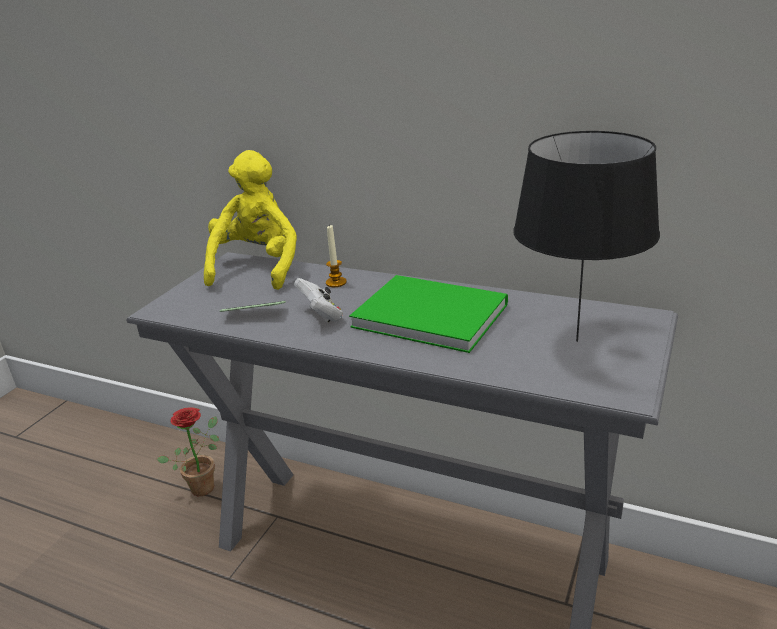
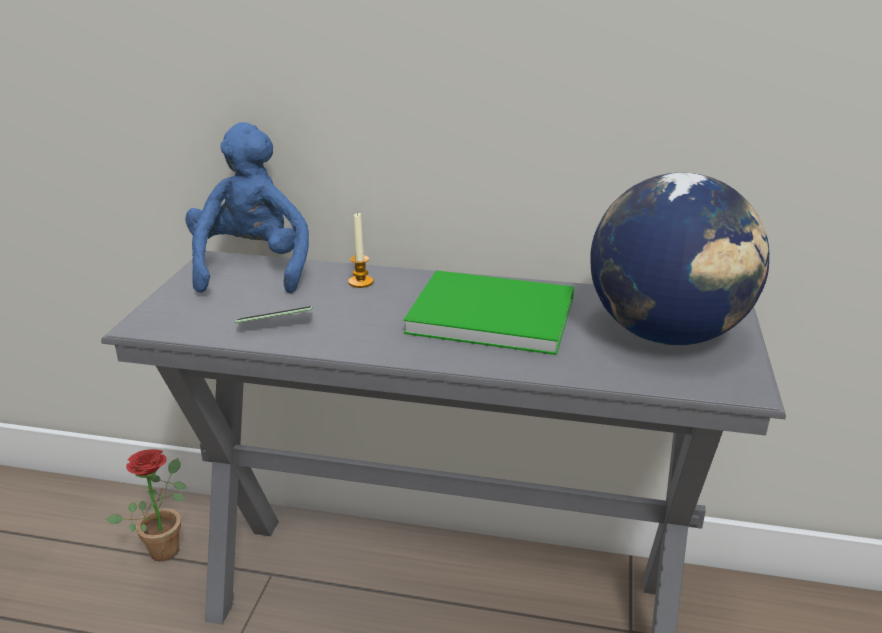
camera: 15 degrees left, 0 degrees up
yellow plush toy [204,150,297,290] -> blue plush toy [185,122,309,293]
white game controller [294,278,343,322] -> none
black table lamp [513,131,660,342] -> globe [590,173,769,345]

